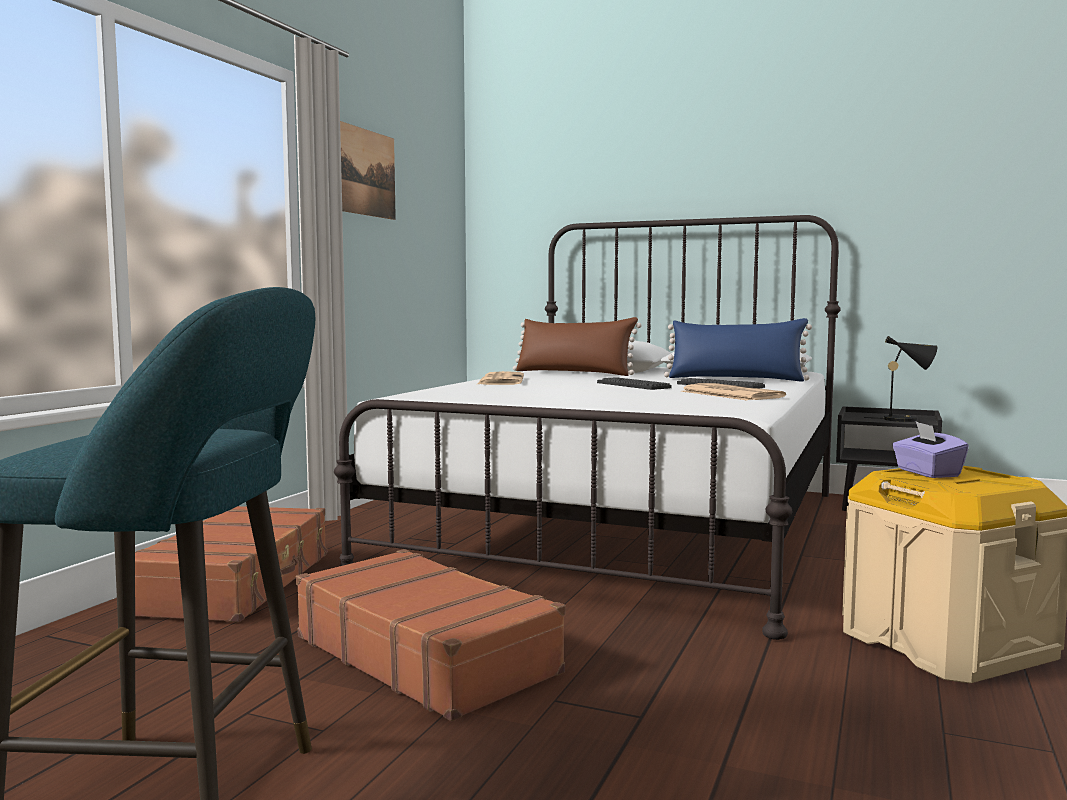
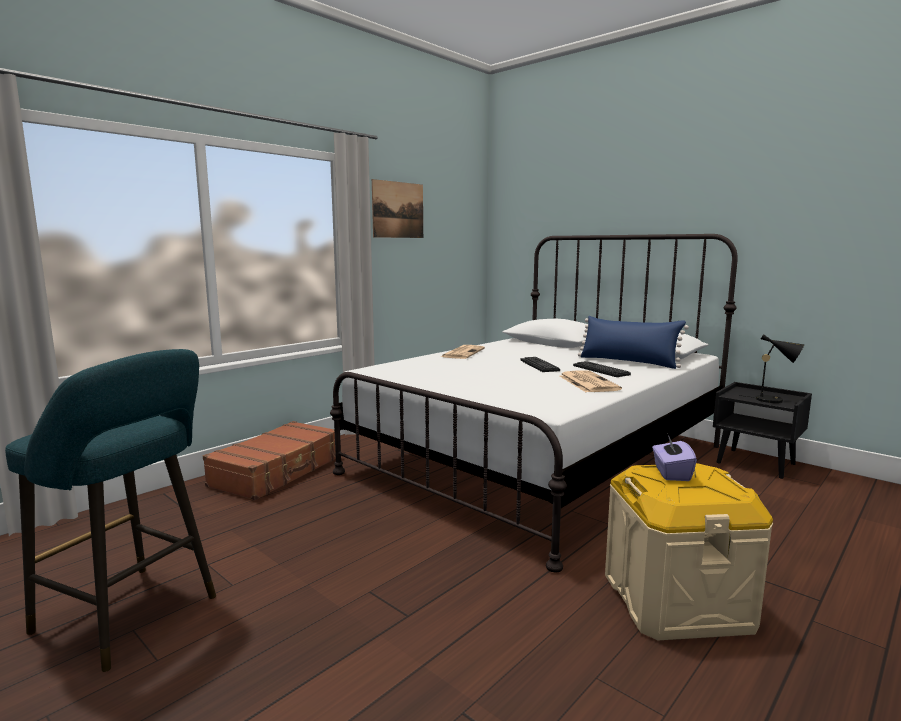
camera: 20 degrees right, 5 degrees up
brown suitcase [296,549,566,721] -> none
brown pillow [513,317,642,376] -> none

